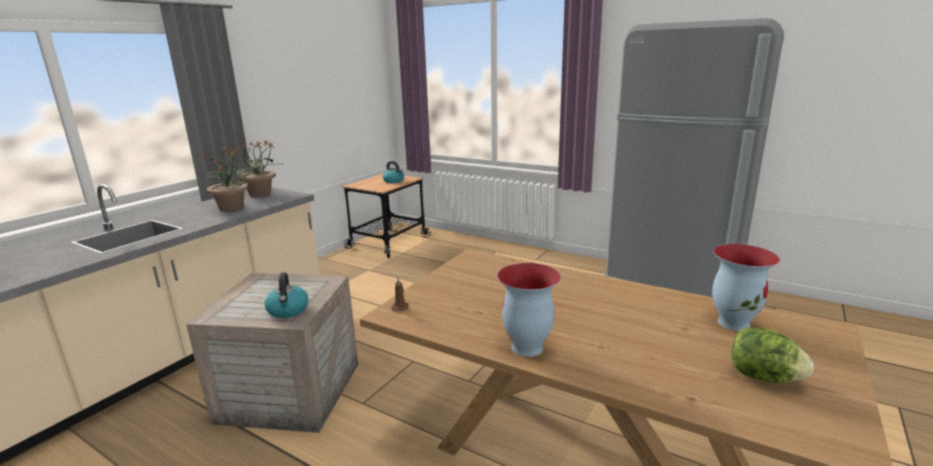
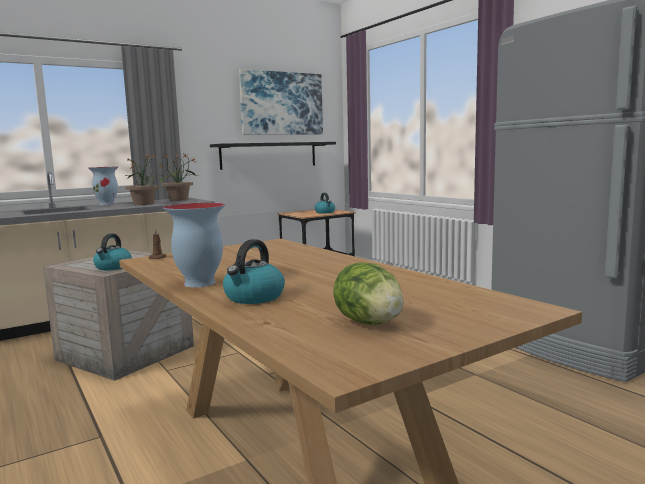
camera: 25 degrees right, 10 degrees down
vase [712,244,780,331] -> vase moved to [88,167,118,205]
none -> black shelf [210,142,336,170]
none -> kettle [223,239,285,304]
none -> picture [239,69,323,135]

